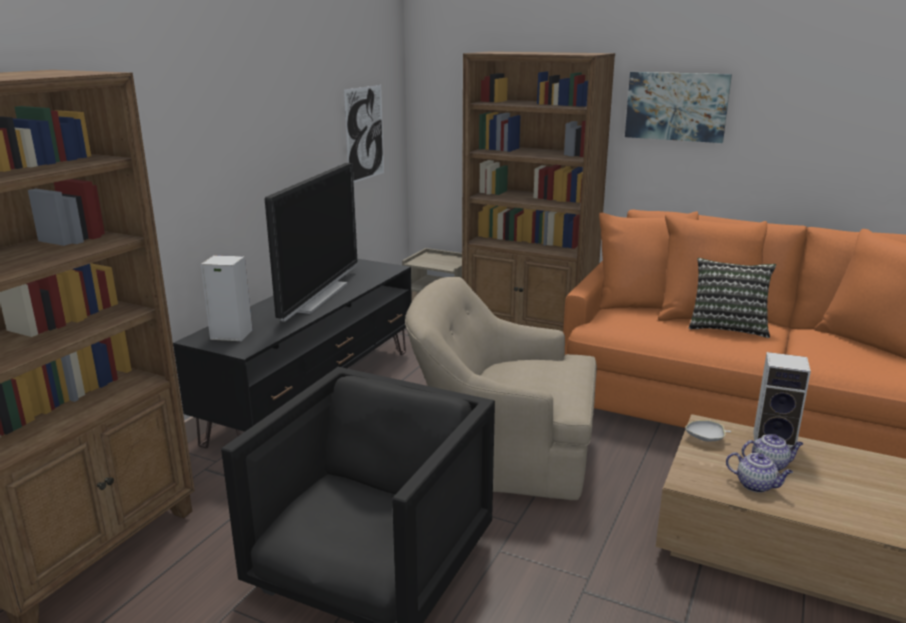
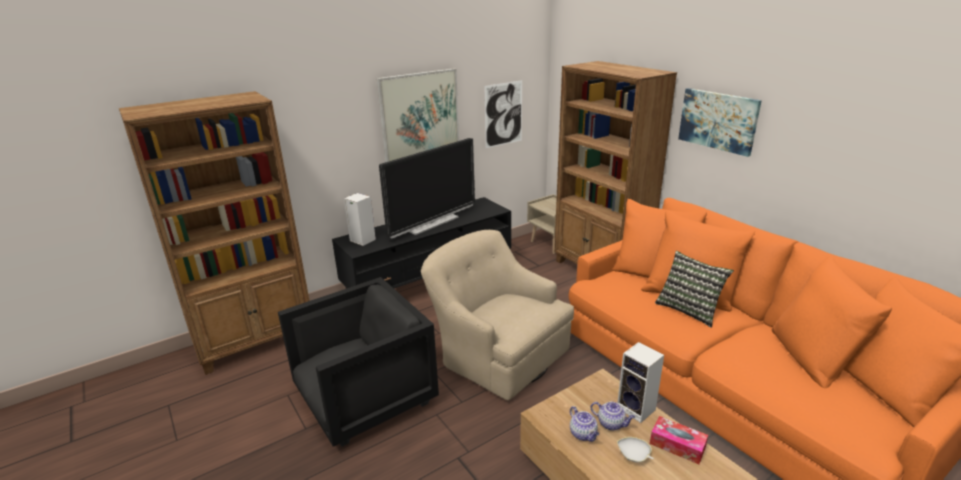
camera: 30 degrees right, 5 degrees up
white bowl [685,420,732,442] -> white bowl moved to [617,437,654,463]
none -> picture [377,68,459,162]
none -> tissue box [650,416,708,464]

